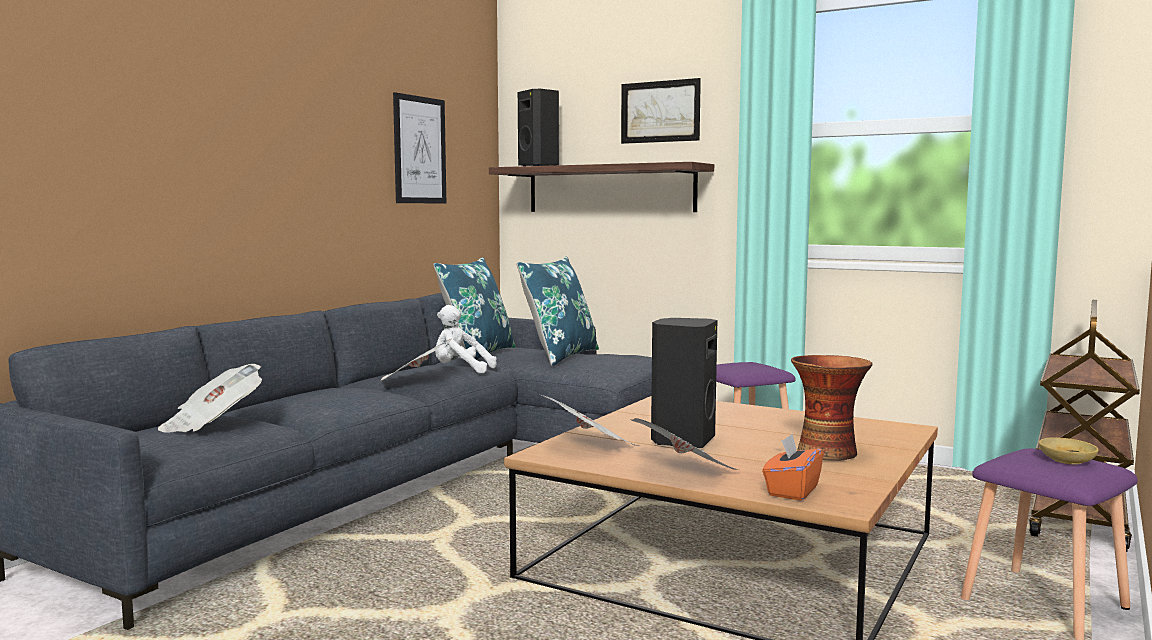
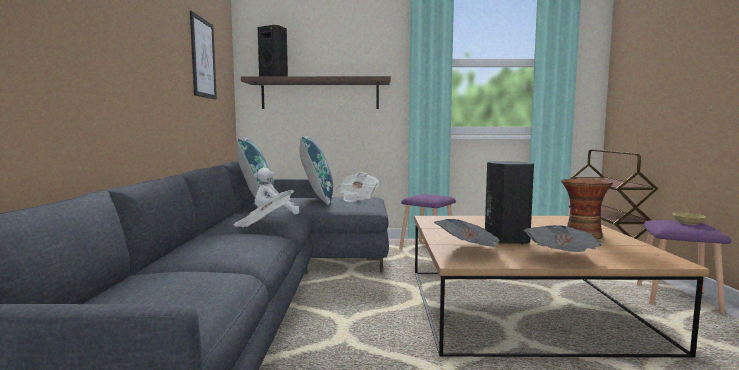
camera: 30 degrees left, 0 degrees up
newspaper [158,364,262,433] -> newspaper moved to [339,173,379,202]
picture [621,78,701,144] -> none
orange tissue box [762,434,824,501] -> none

